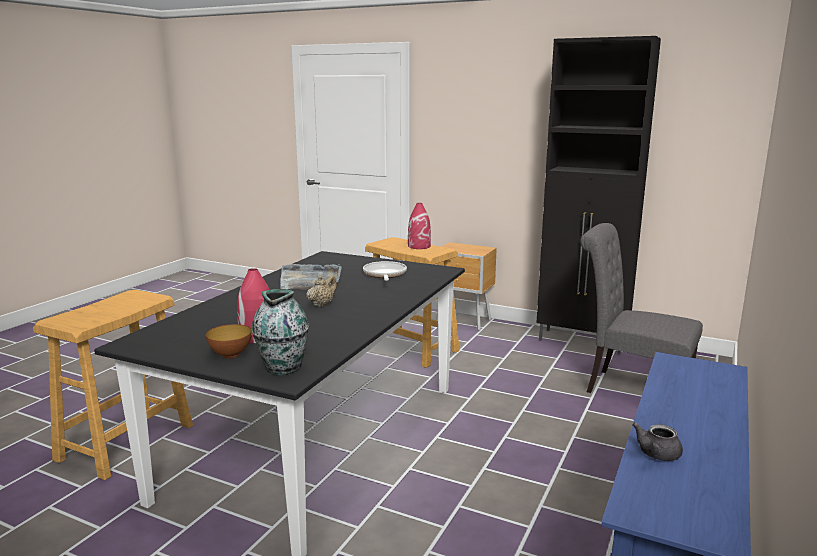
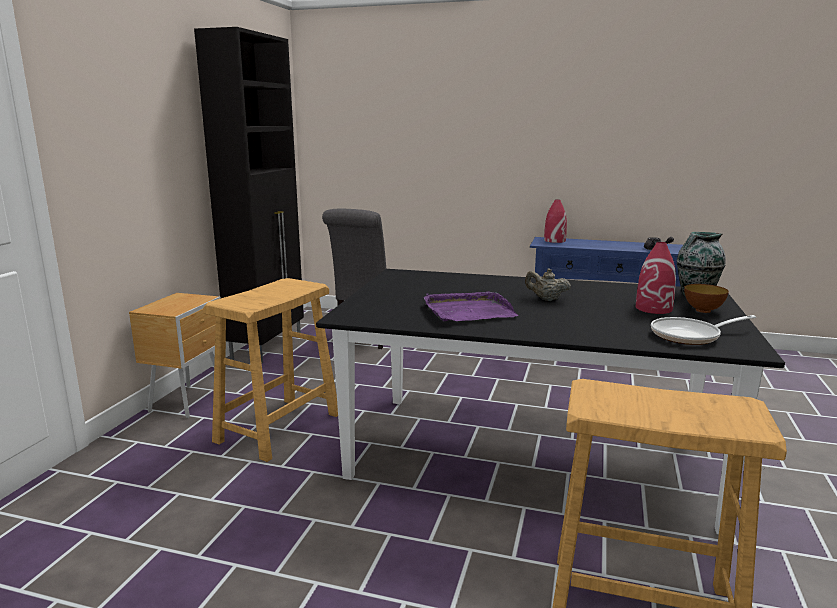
camera: 100 degrees left, 0 degrees up
grey tray [280,264,342,290] -> purple tray [424,291,519,321]
frying pan [363,261,407,281] -> frying pan moved to [651,315,756,345]
red vase [408,203,431,249] -> red vase moved to [544,199,567,243]

